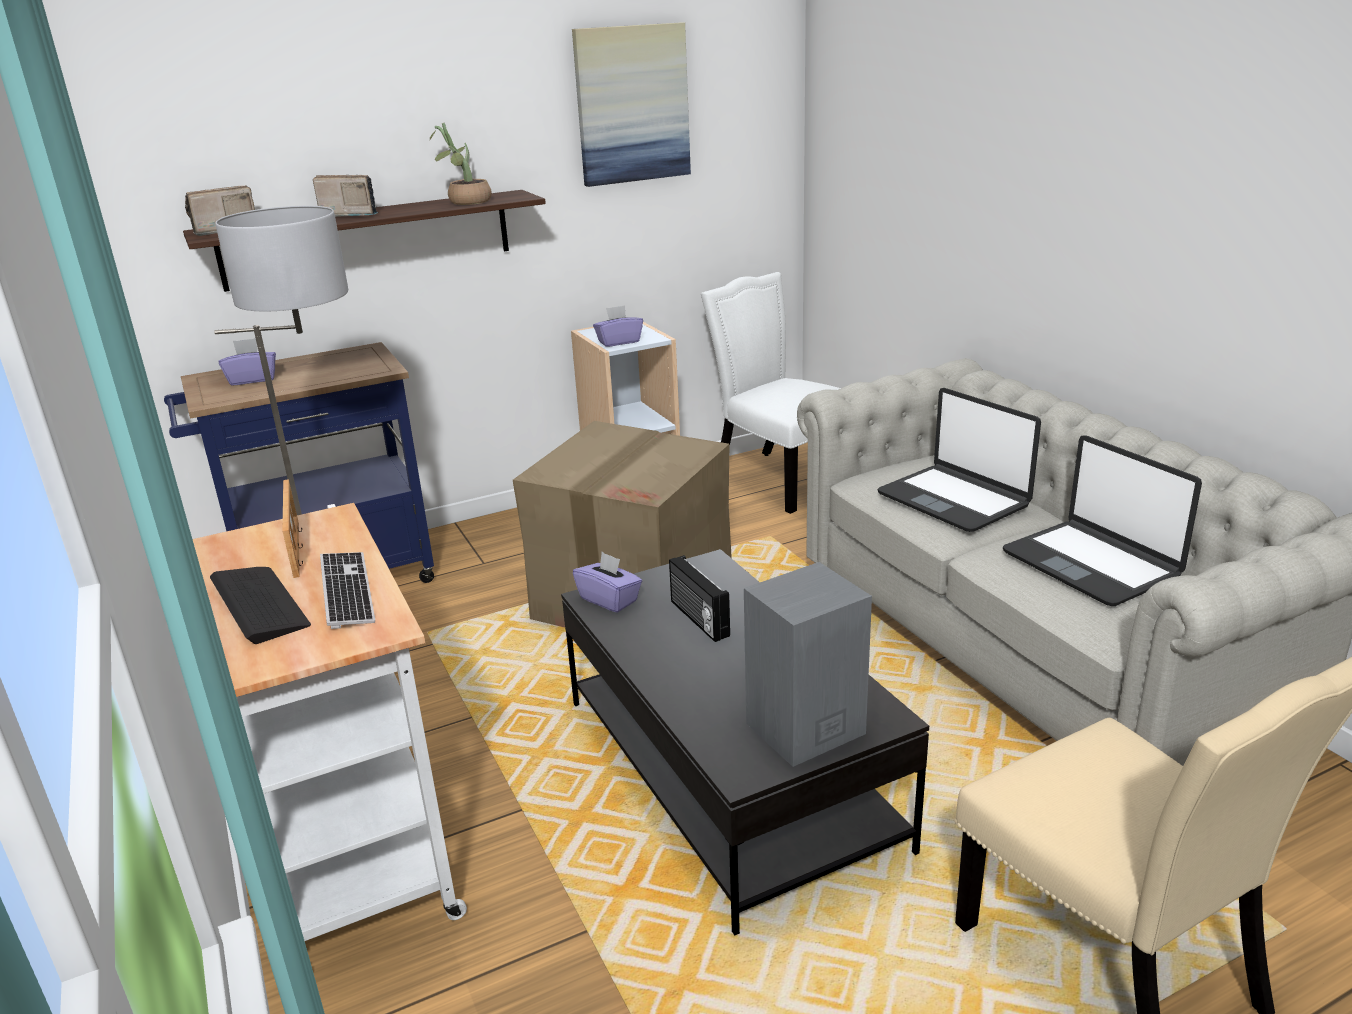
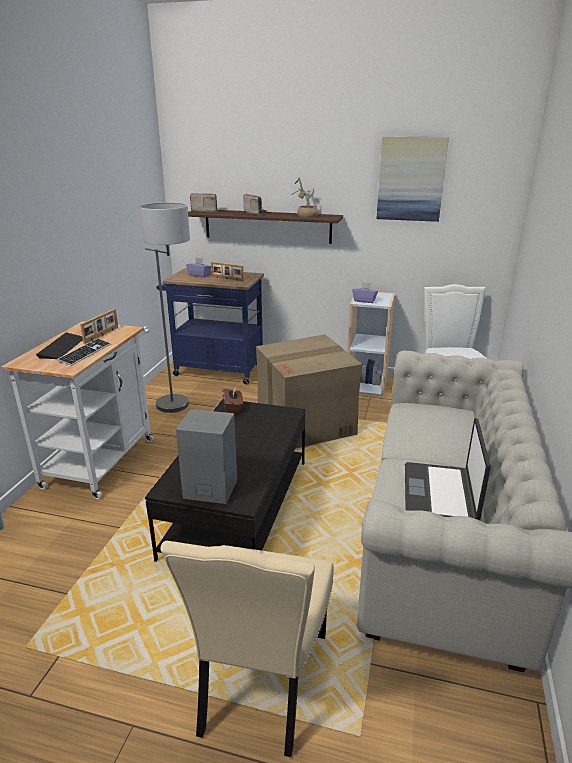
camera: 40 degrees right, 0 degrees up
purple tissue box [573,552,642,613] -> brown tissue box [222,388,243,414]
radio [669,555,730,642] -> none
laptop [877,388,1041,532] -> none
none -> picture frame [211,262,244,281]

